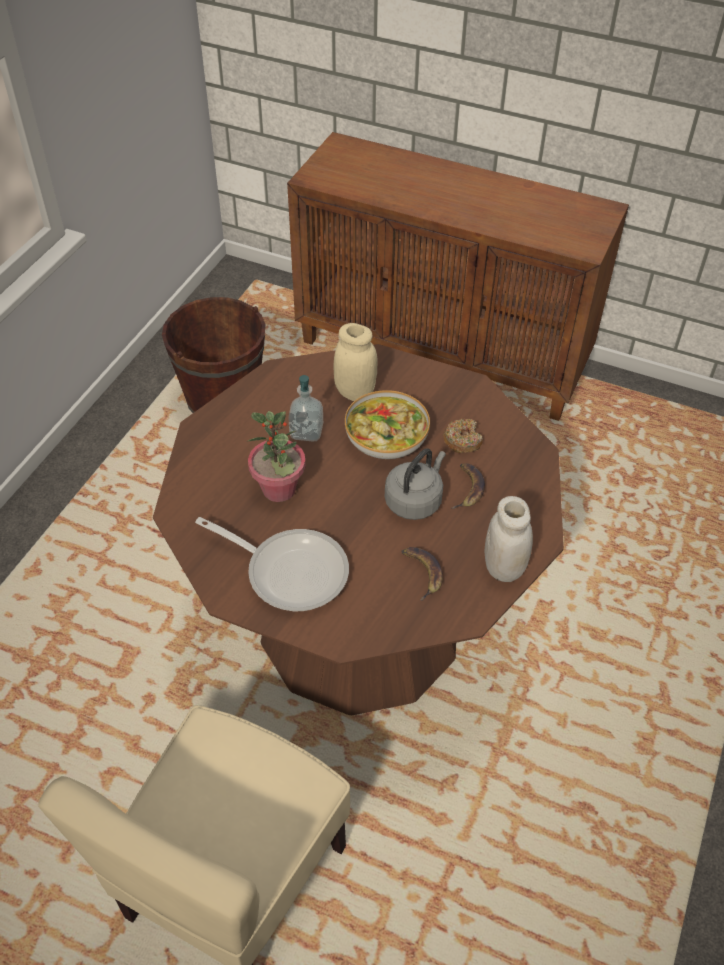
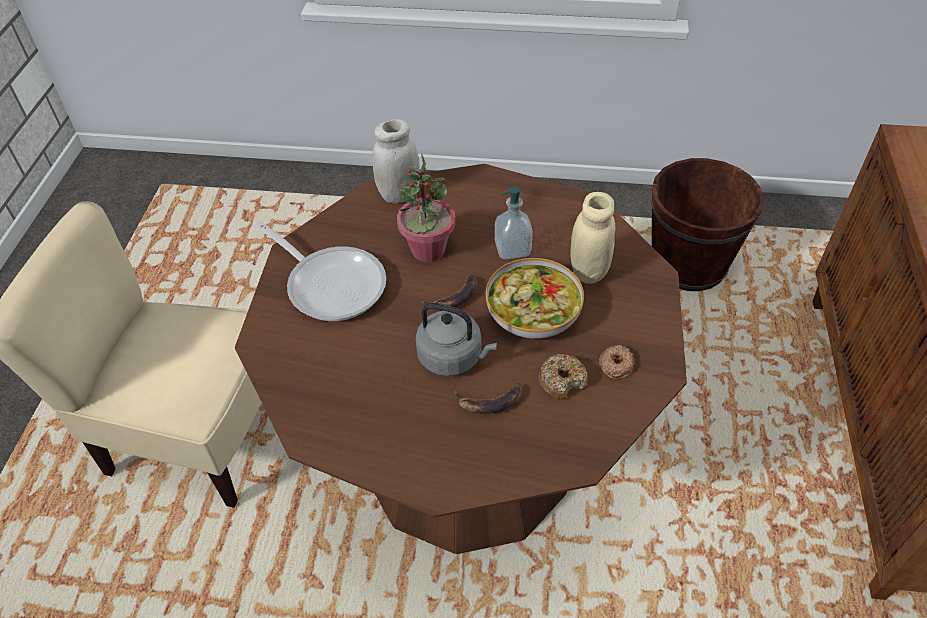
camera: 75 degrees right, 0 degrees up
frying pan [195,517,349,611] -> frying pan turned 60 degrees counterclockwise [255,222,386,321]
banana [401,547,443,601] -> banana moved to [420,273,477,310]
white jar [484,496,533,582] -> white jar moved to [373,119,420,203]
none -> donut [599,345,635,379]

